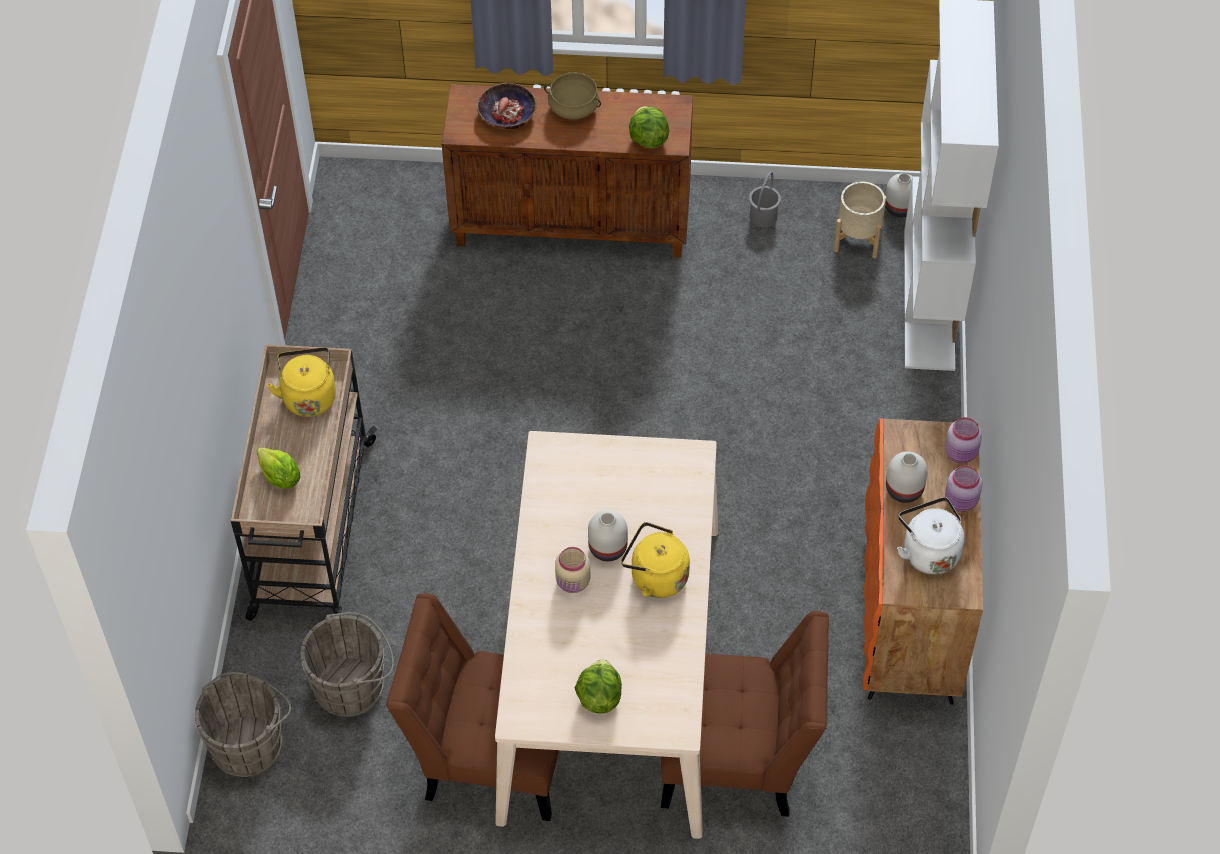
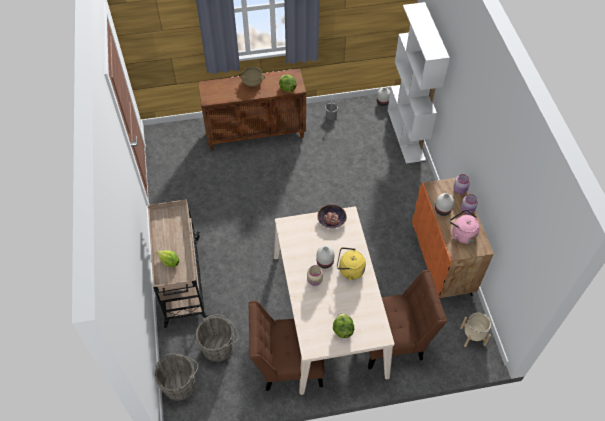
camera: 15 degrees left, 0 degrees up
yellow kettle [267,347,336,417] -> none
bowl [477,83,537,129] -> bowl moved to [317,204,347,229]
beige planter [834,182,886,258] -> beige planter moved to [460,312,491,347]
white kettle [897,497,964,574] -> pink kettle [450,209,480,244]

